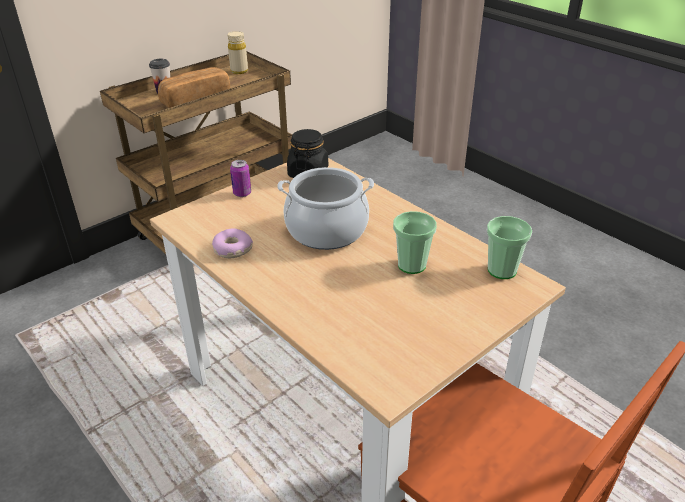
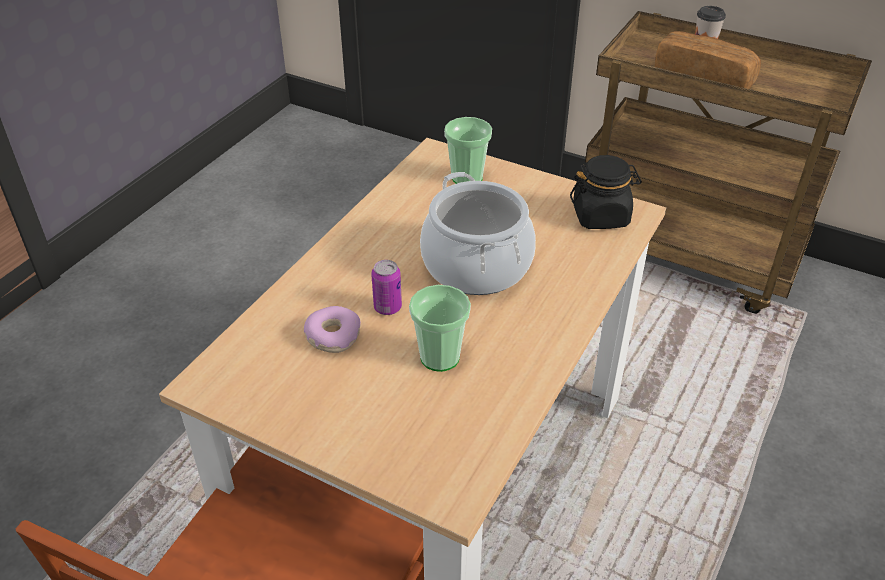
camera: 70 degrees right, 5 degrees up
donut [212,228,253,258] -> donut moved to [304,306,361,353]
beige bottle [228,31,248,74] -> none
can [230,160,251,197] -> can moved to [371,260,402,315]
cup [487,216,532,279] -> cup moved to [444,117,492,184]

